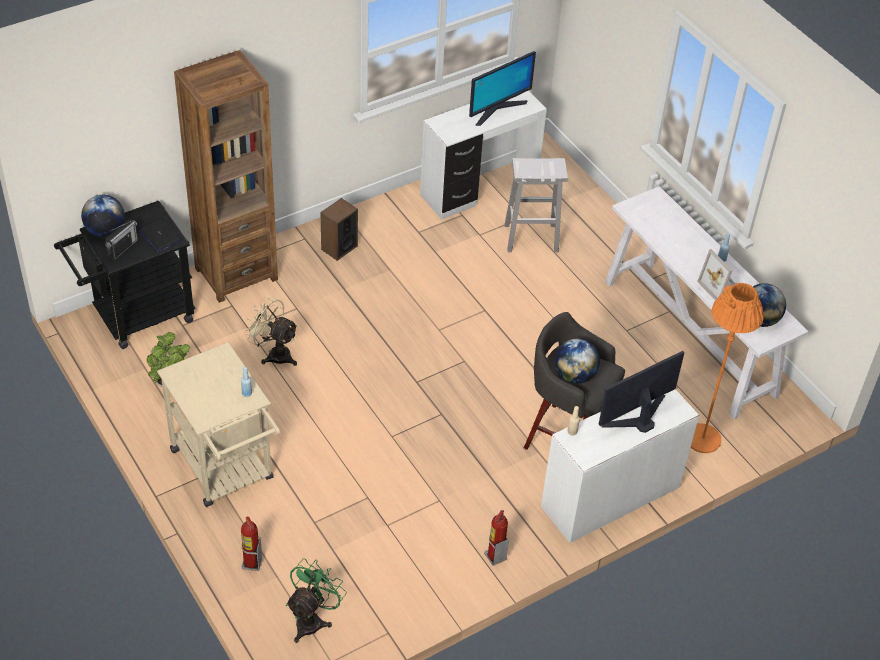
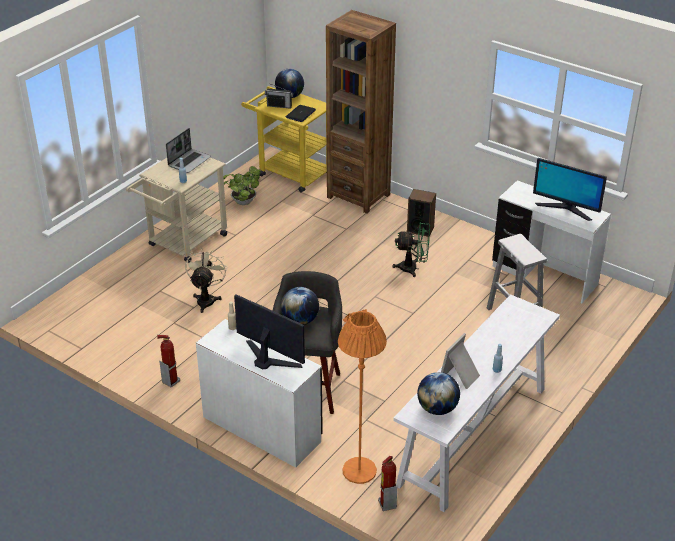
camera: 70 degrees right, 10 degrees down
black cart [54,201,196,349] -> yellow cart [241,86,327,192]
fire extinguisher [241,516,262,571] -> fire extinguisher moved to [378,456,397,511]
beige fan [245,297,298,366] -> beige fan moved to [185,249,227,313]
green fan [286,558,347,643] -> green fan moved to [392,222,430,277]
none -> laptop [166,128,211,173]

